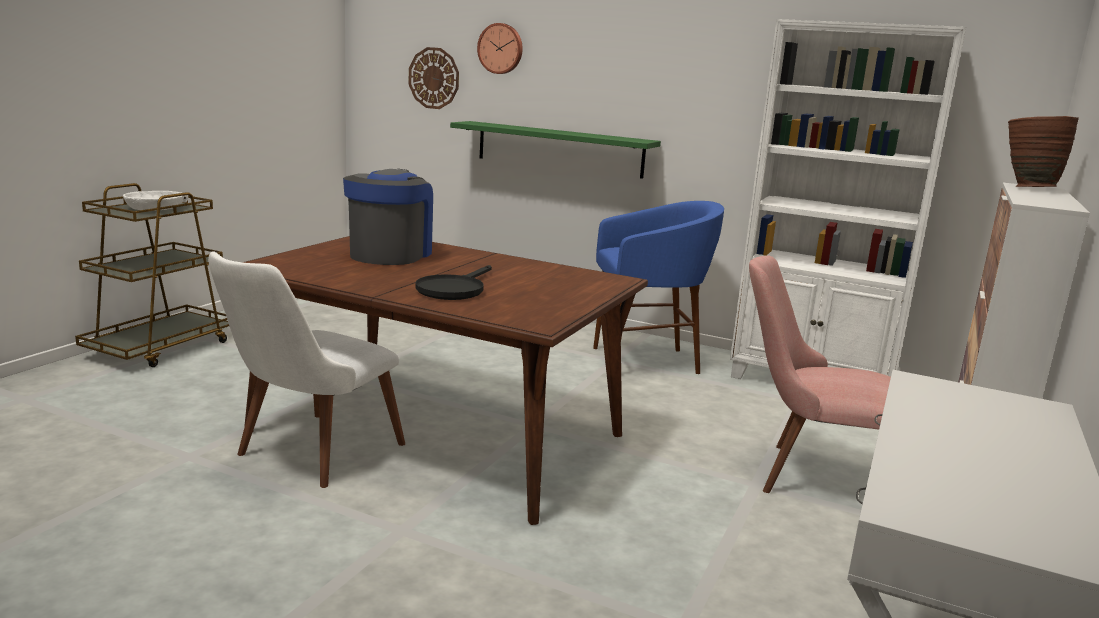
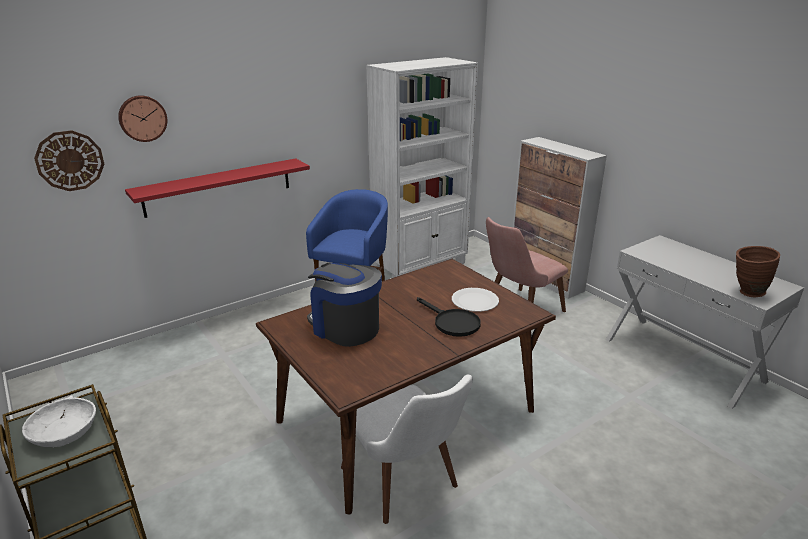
camera: 60 degrees left, 10 degrees up
green shelf [450,121,661,179] -> red shelf [125,158,310,218]
brown vase [1008,116,1079,187] -> brown vase moved to [736,246,780,297]
none -> white plate [452,288,499,312]

